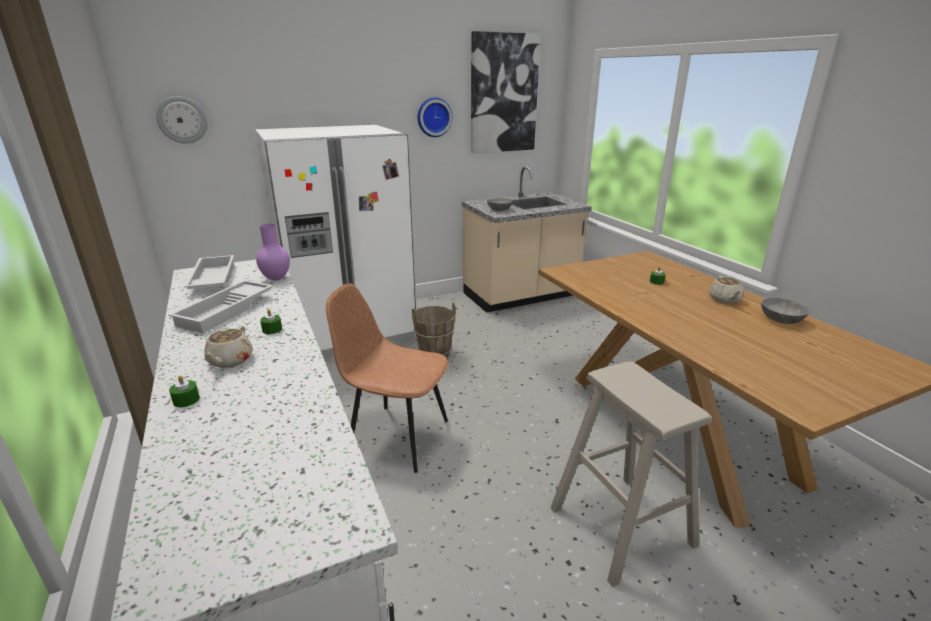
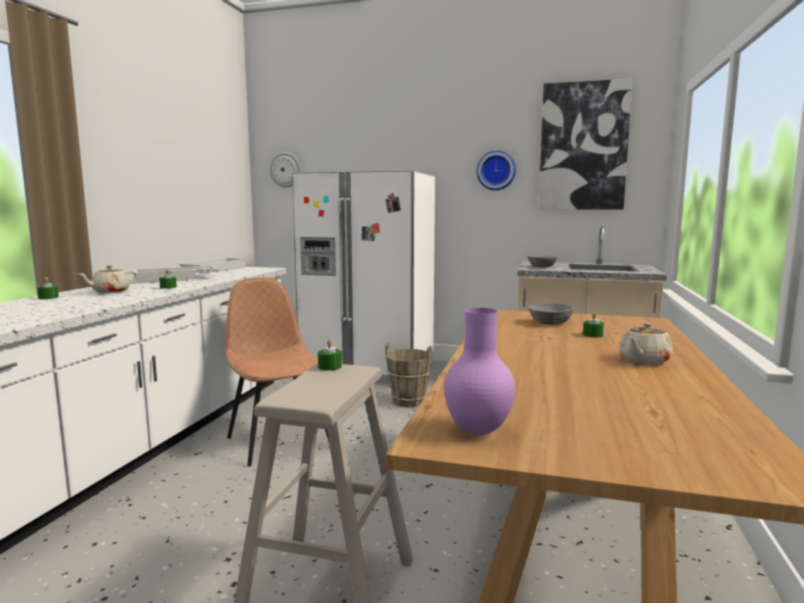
camera: 40 degrees right, 15 degrees down
purple vase [256,224,290,281] -> purple vase moved to [444,308,515,435]
grey bowl [761,298,810,324] -> grey bowl moved to [528,303,574,325]
none -> green candle [318,339,342,371]

